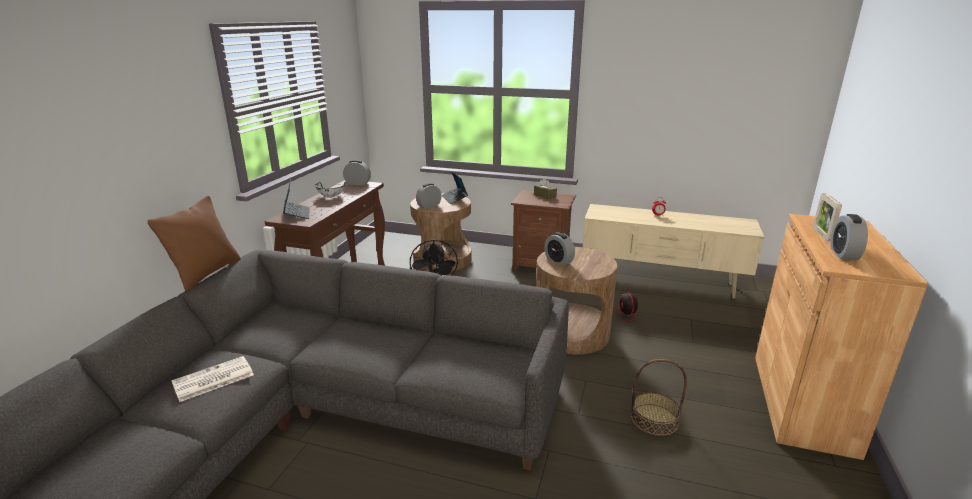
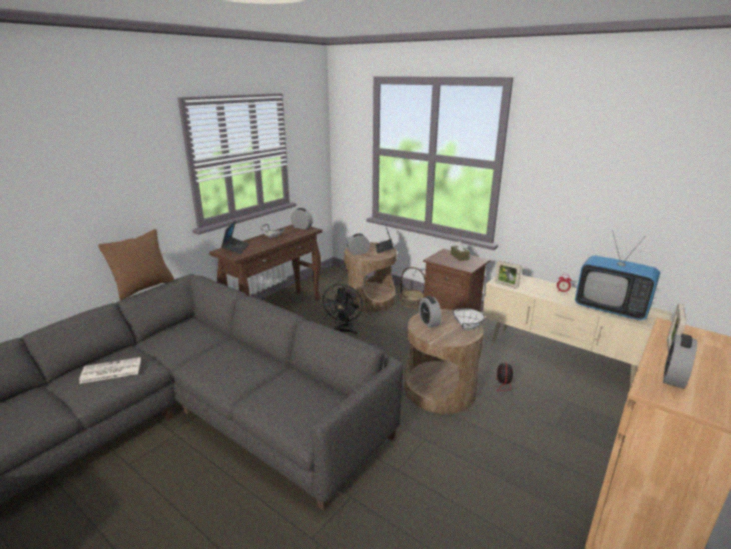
camera: 20 degrees right, 0 degrees up
basket [631,359,687,436] -> basket moved to [400,267,425,308]
none -> white bowl [453,308,485,330]
none -> picture frame [495,261,521,289]
none -> television [575,230,660,320]

